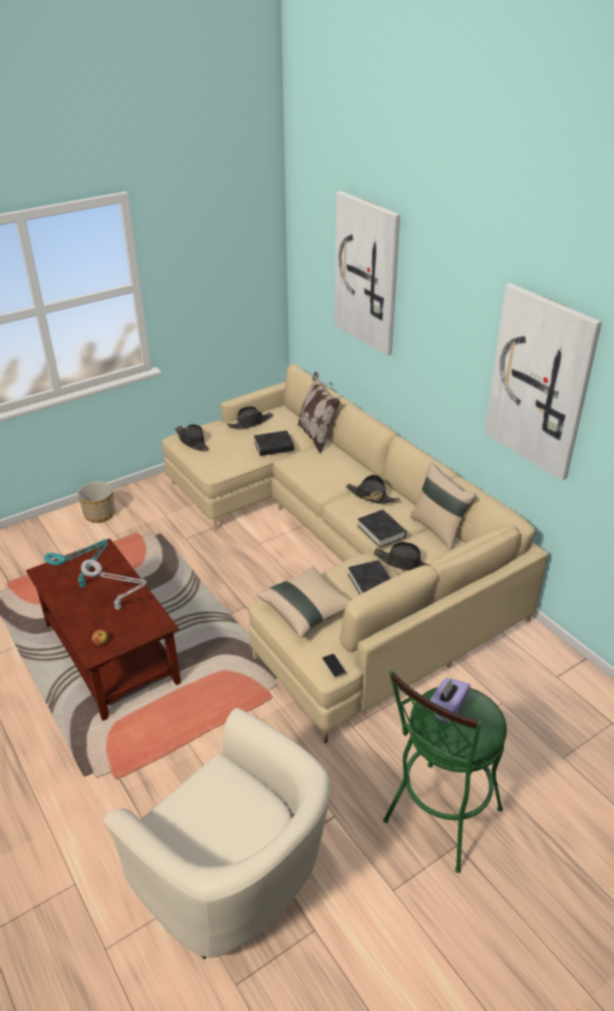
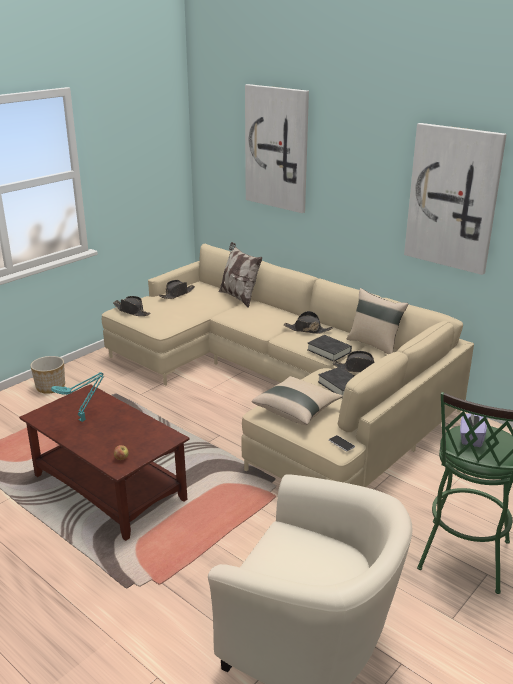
camera: 15 degrees left, 10 degrees down
grey table lamp [81,559,147,610] -> none
black book [254,430,294,456] -> none

